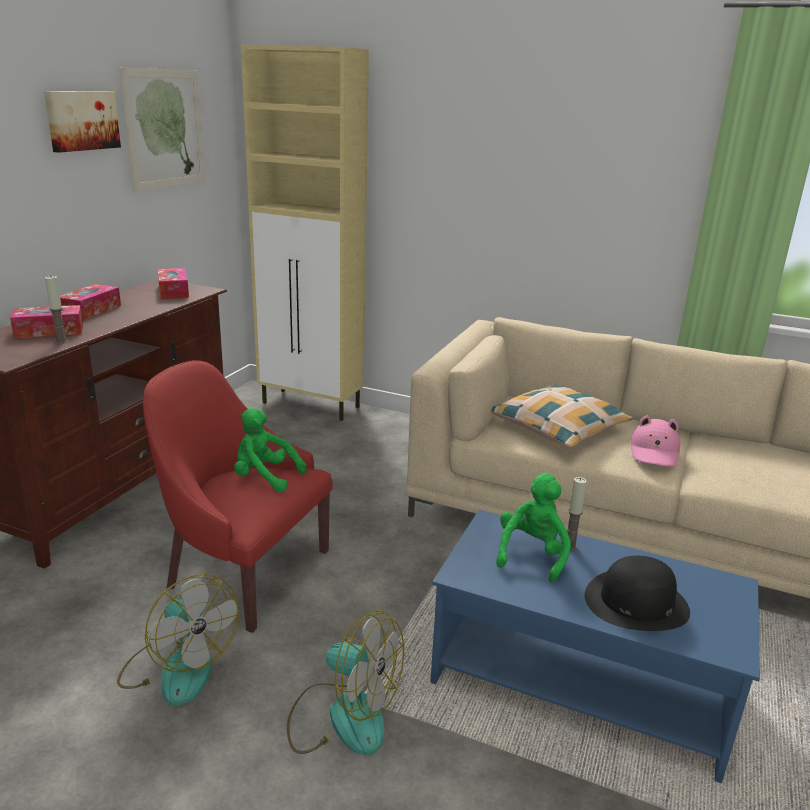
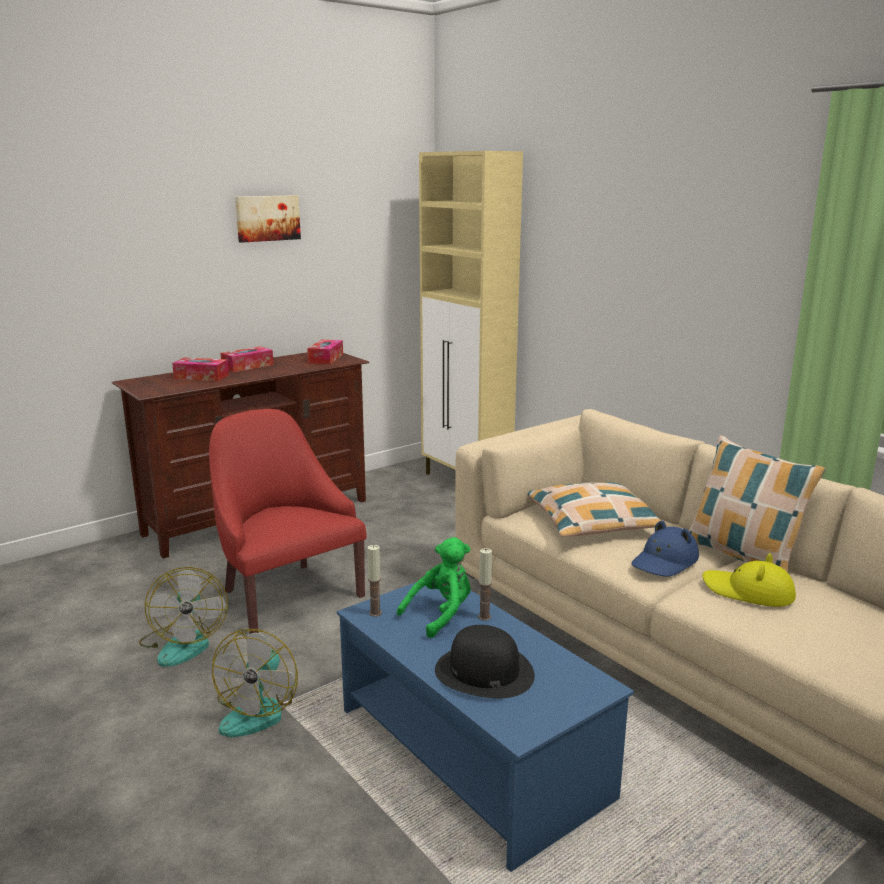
camera: 30 degrees right, 5 degrees down
candle [45,275,68,344] -> candle moved to [367,545,382,617]
picture [119,67,206,192] -> none
green plush toy [234,408,307,492] -> none
fan [287,610,404,755] -> fan turned 45 degrees clockwise [212,629,298,737]
pink hat [631,415,680,467] -> blue hat [631,521,699,577]
none -> pillow [688,435,826,573]
none -> yellow hat [703,553,796,607]

